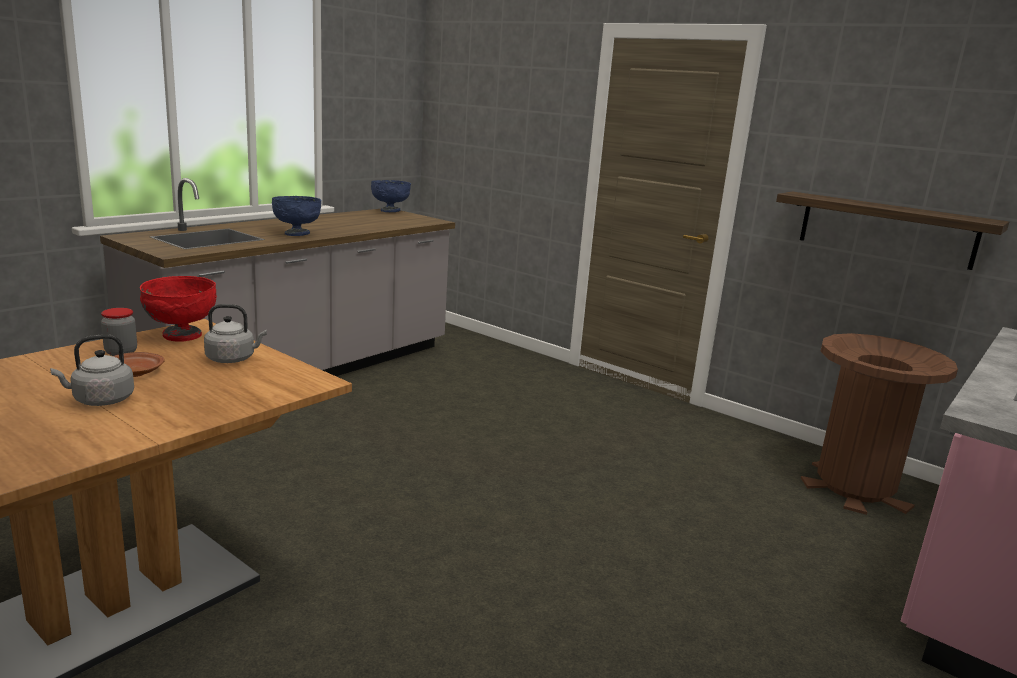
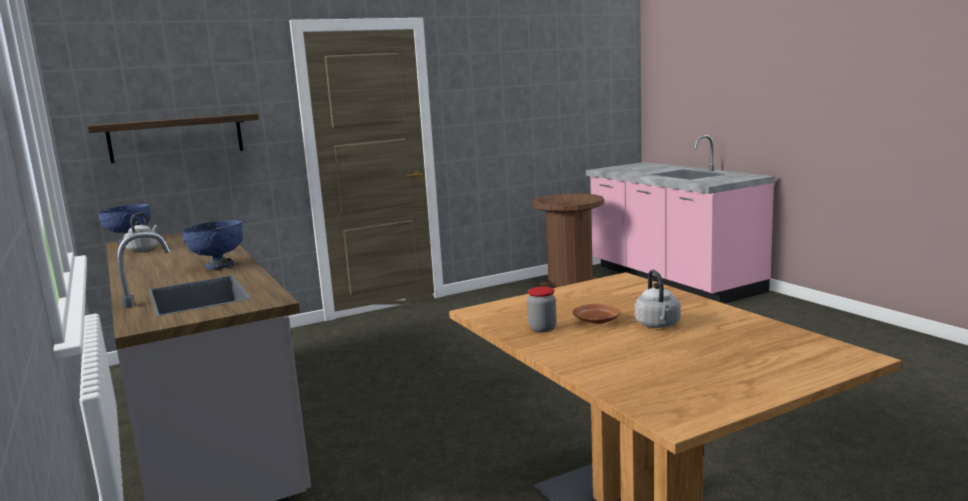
camera: 65 degrees left, 5 degrees down
red bowl [140,276,217,341] -> none
grey kettle [204,304,267,363] -> grey kettle moved to [124,213,158,252]
shelf [776,192,1009,270] -> shelf moved to [87,113,259,163]

